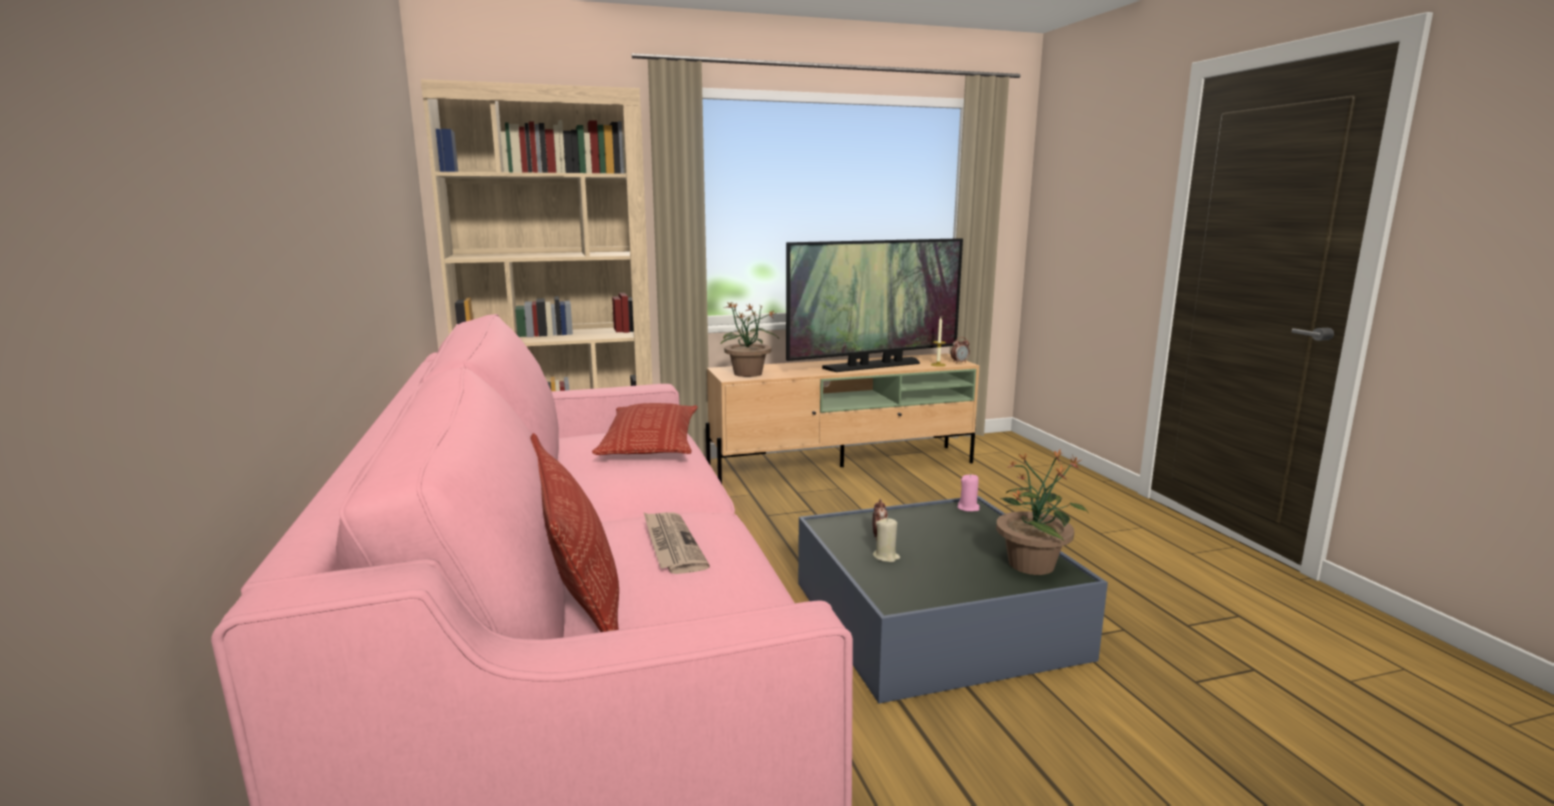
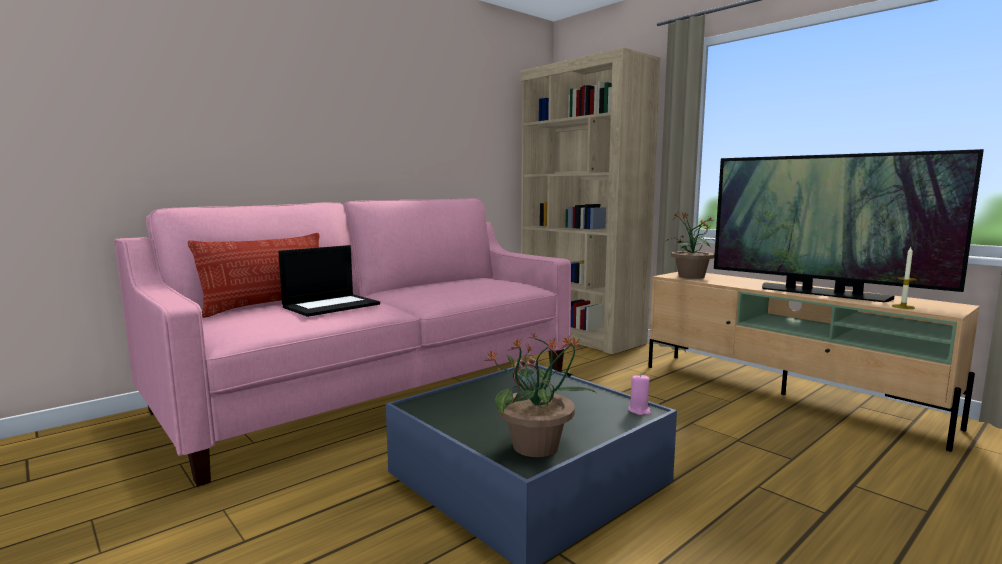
camera: 65 degrees right, 5 degrees down
pillow [592,403,697,455] -> none
newspaper [644,512,710,574] -> laptop [278,245,380,317]
beige candle [873,518,900,562] -> none
alarm clock [951,337,970,363] -> none

